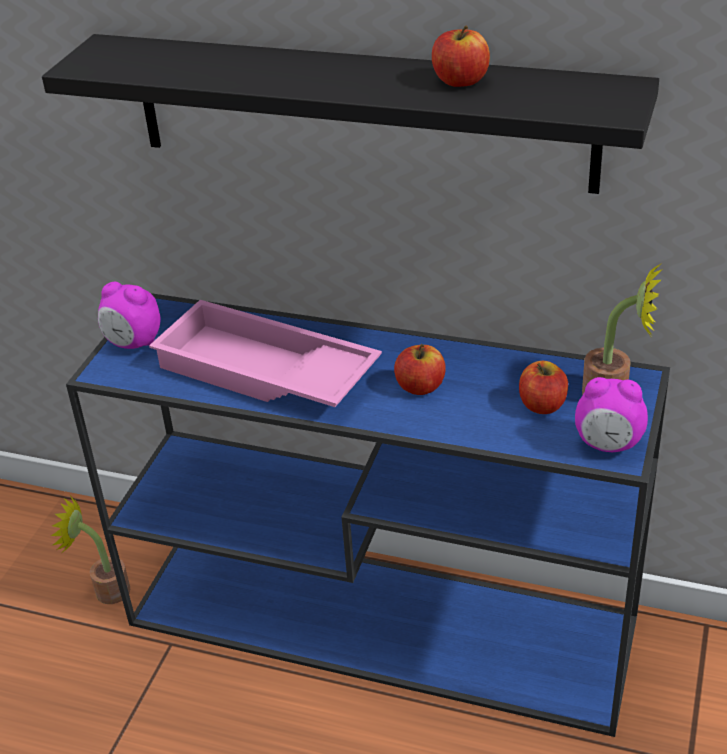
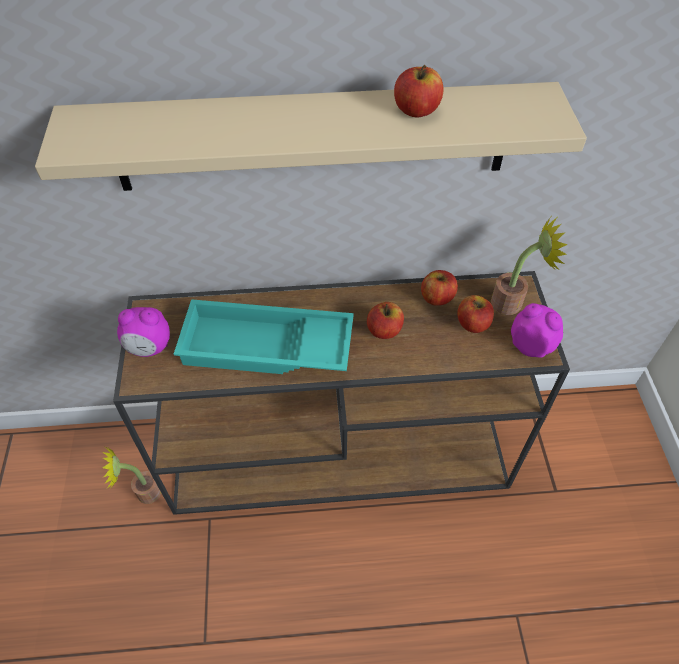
camera: 25 degrees left, 15 degrees up
black shelf [42,34,659,194] -> beige shelf [35,82,587,191]
blue console table [66,293,670,737] -> brown console table [113,271,570,515]
pink tray [149,300,382,407] -> turquoise tray [174,299,354,374]
alarm clock [575,377,648,452] -> alarm clock turned 135 degrees counterclockwise [511,303,563,358]
none -> apple [421,270,458,306]

